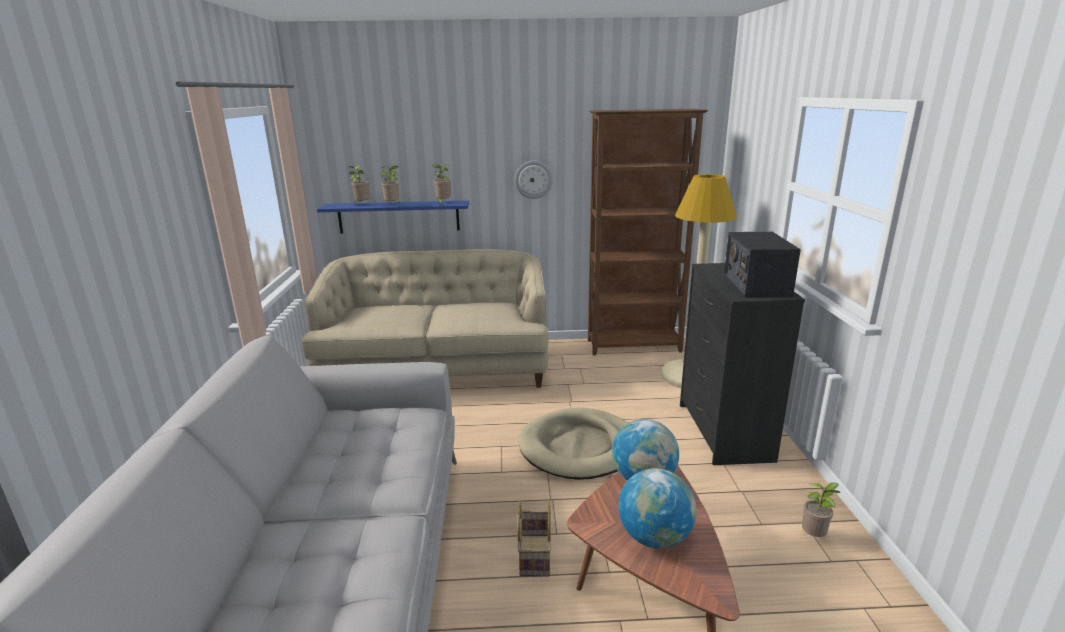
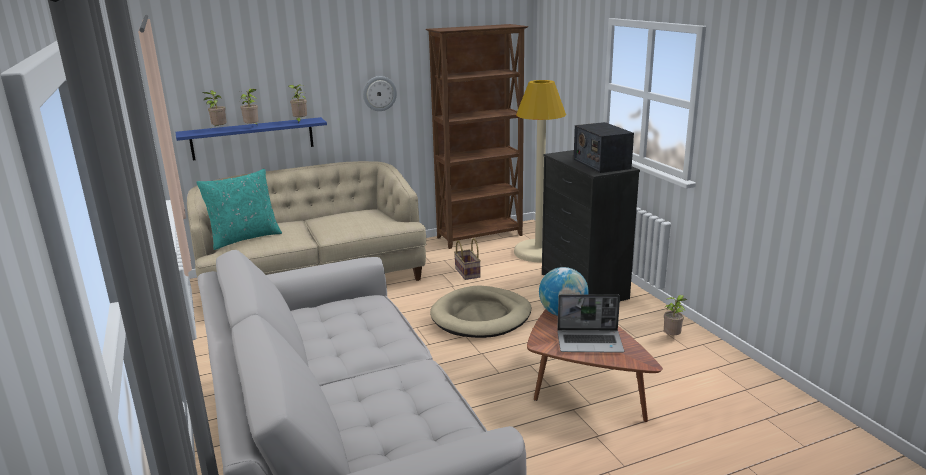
camera: 20 degrees left, 0 degrees up
basket [517,501,551,576] -> basket moved to [454,238,481,280]
globe [618,468,696,549] -> laptop [557,294,624,353]
none -> turquoise pillow [196,168,282,250]

